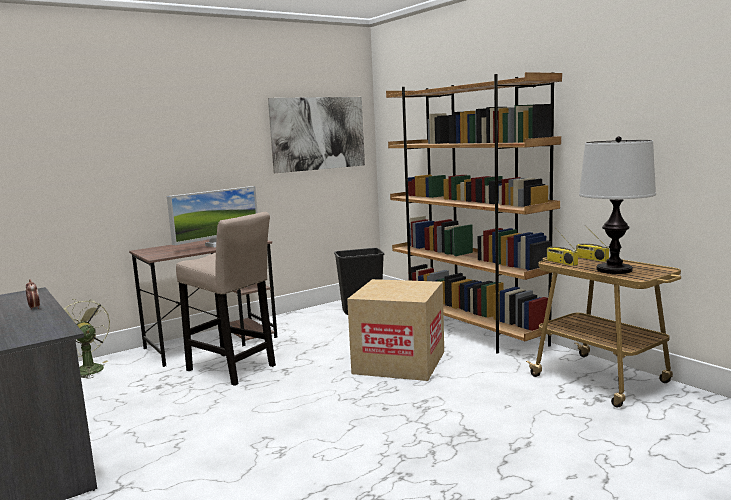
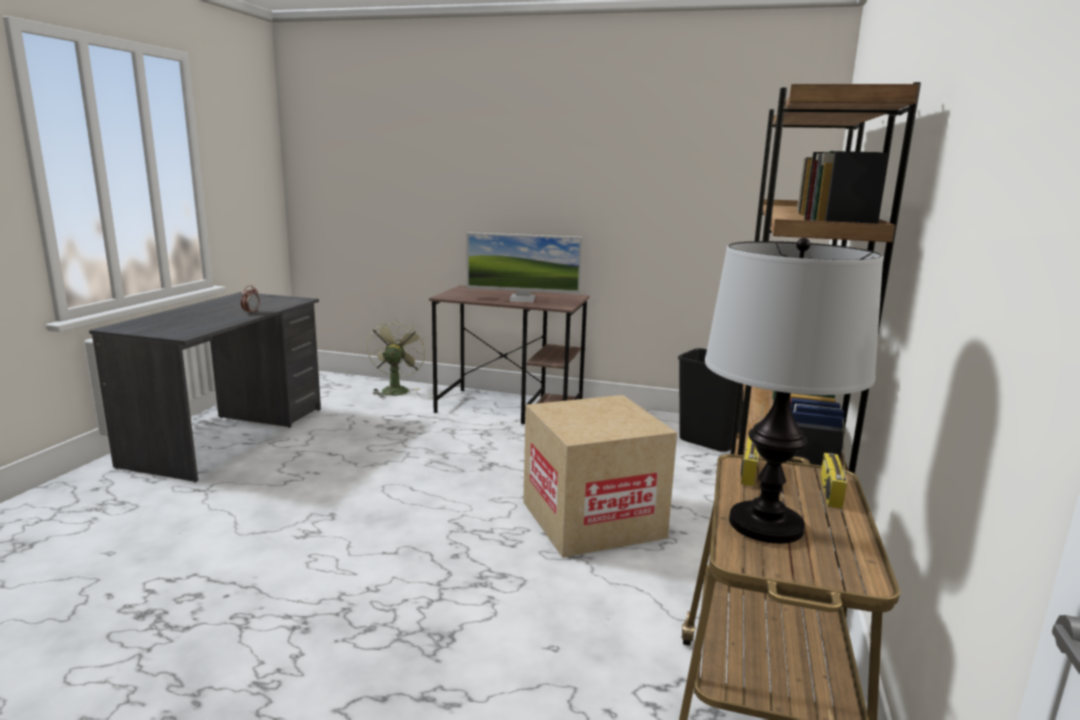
camera: 50 degrees right, 5 degrees up
beige stool [176,212,276,386] -> none
picture [268,97,365,173] -> none

